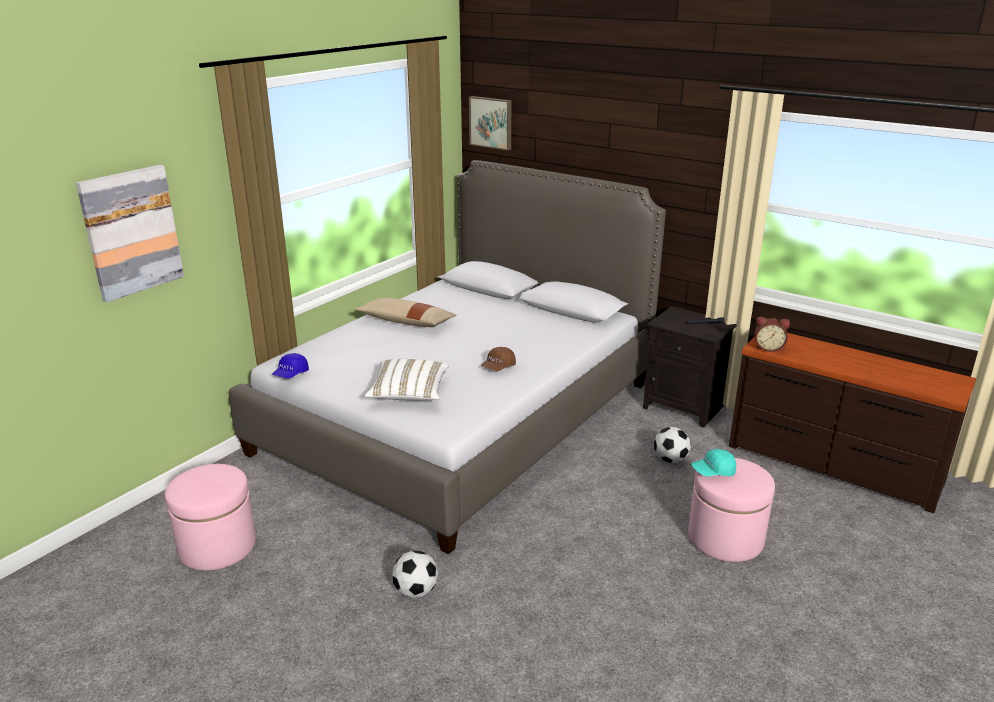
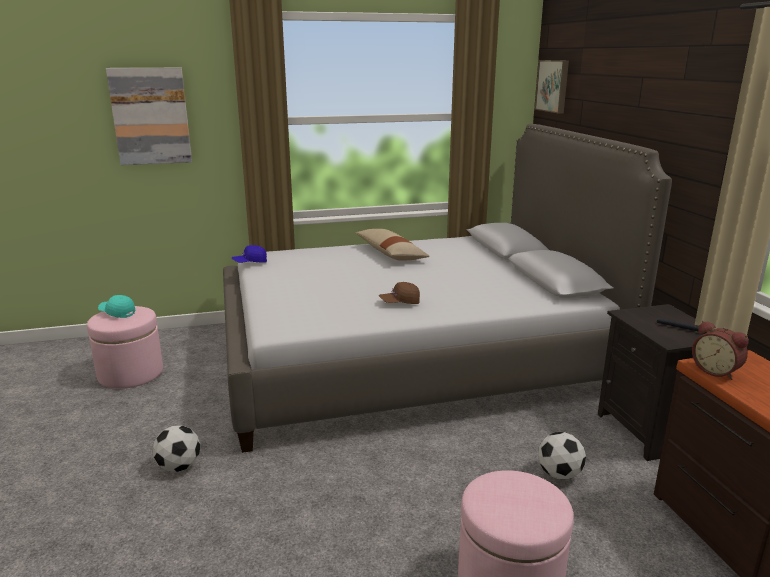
camera: 40 degrees right, 5 degrees down
white pillow [364,359,449,401] -> none
turquoise cap [691,449,736,476] -> turquoise cap moved to [98,295,135,318]

